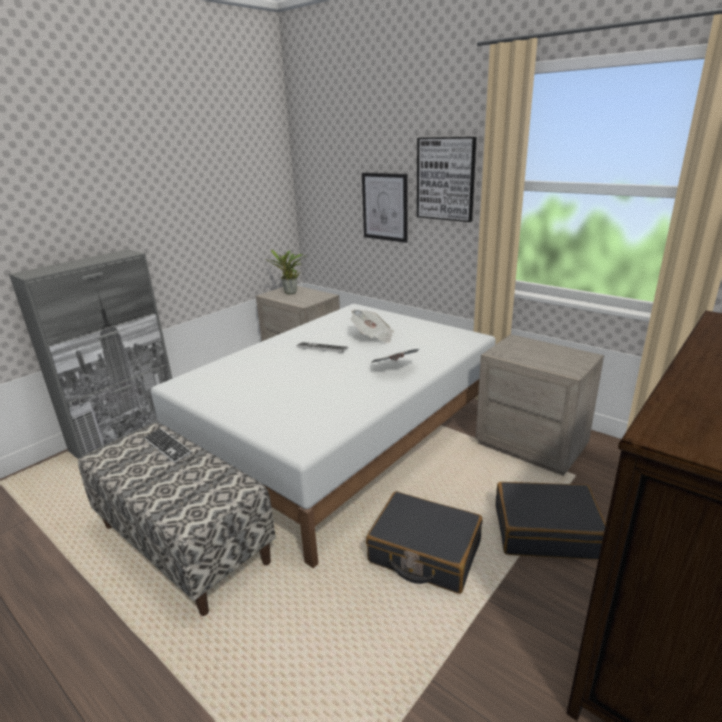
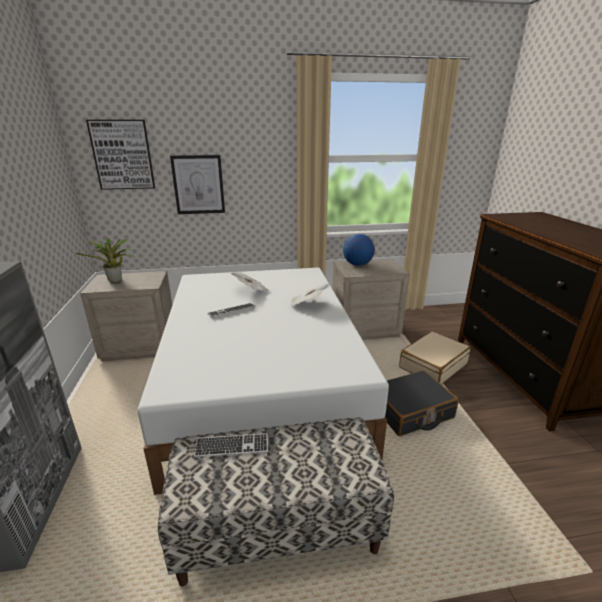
camera: 50 degrees left, 0 degrees up
picture [417,137,476,222] -> picture moved to [86,120,155,190]
black suitcase [495,482,606,560] -> beige suitcase [399,331,471,384]
none -> globe [343,234,375,266]

